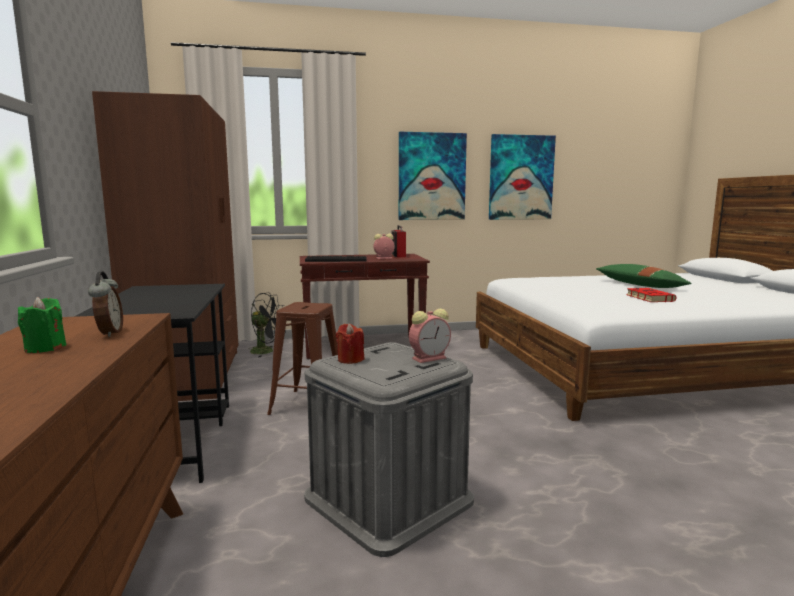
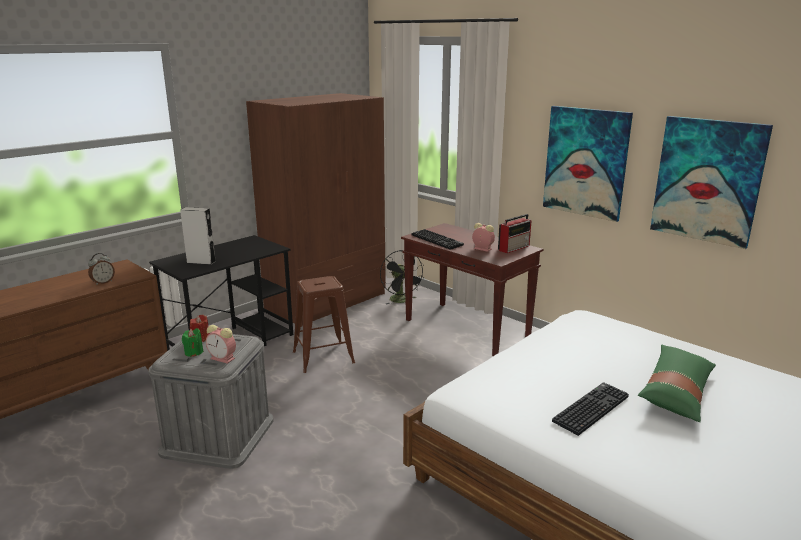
camera: 55 degrees right, 10 degrees up
green candle [18,297,66,353] -> green candle moved to [182,328,204,357]
red book [626,288,676,302] -> keyboard [552,382,629,436]
none -> grey speaker [180,207,216,265]

